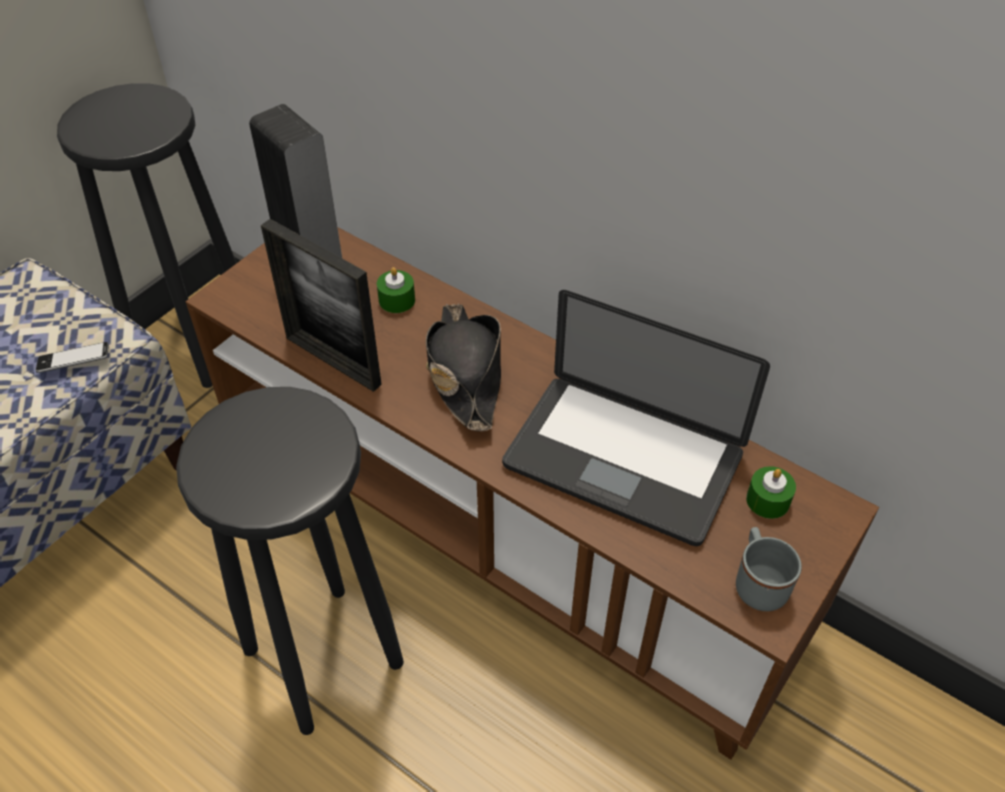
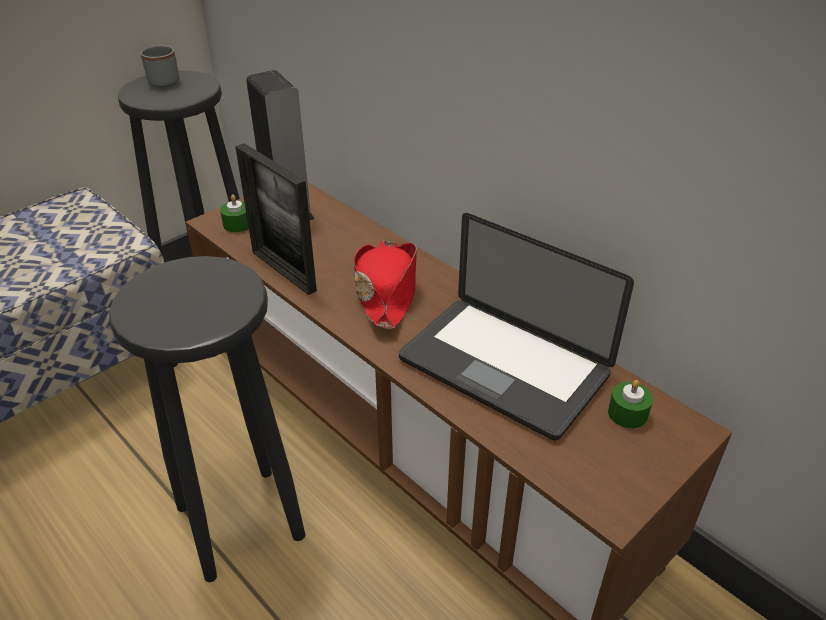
camera: 10 degrees right, 10 degrees down
phone [36,342,109,373] -> none
green candle [377,267,415,313] -> green candle moved to [220,194,249,233]
black hat [426,303,501,431] -> red hat [354,240,417,329]
grey mug [736,527,802,611] -> grey mug moved to [141,46,179,88]

